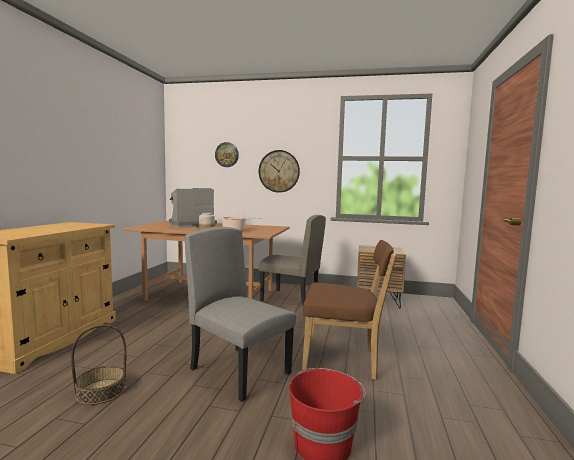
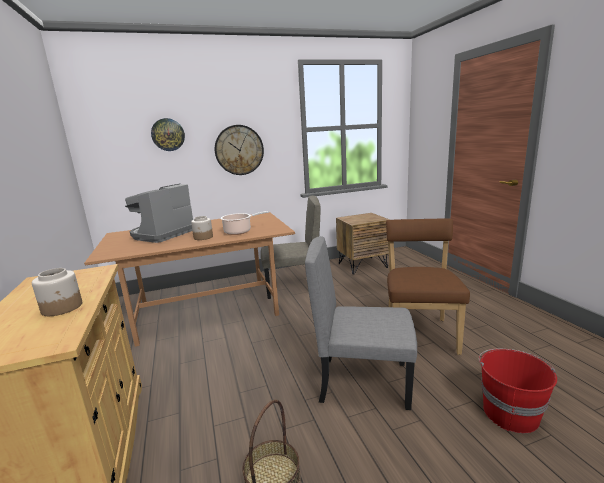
camera: 30 degrees left, 10 degrees up
brown chair [302,240,397,380] -> brown chair turned 60 degrees counterclockwise [386,218,470,355]
none -> jar [32,268,82,316]

